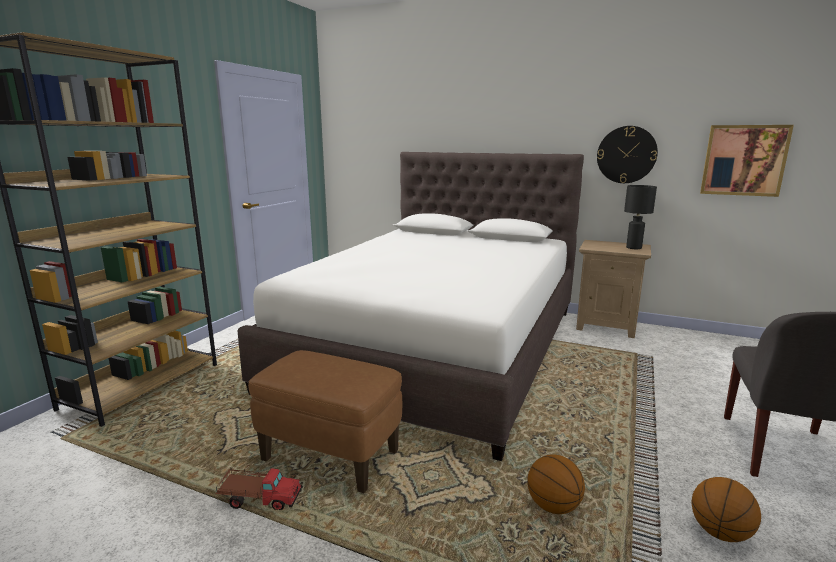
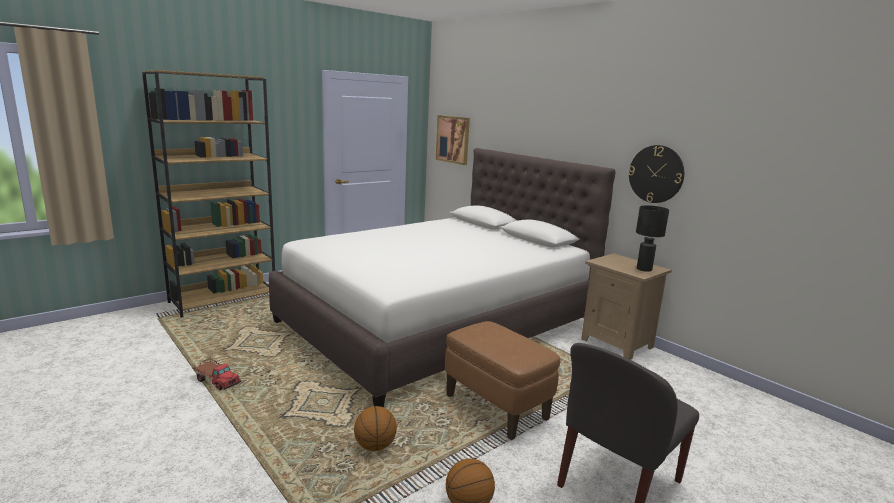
camera: 25 degrees right, 0 degrees up
brown ottoman [248,350,402,493] -> brown ottoman moved to [445,321,560,440]
picture [700,125,794,197] -> picture moved to [436,115,470,165]

